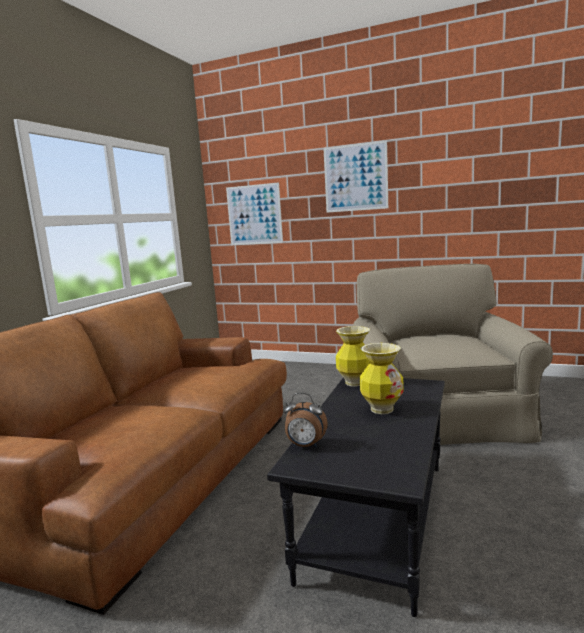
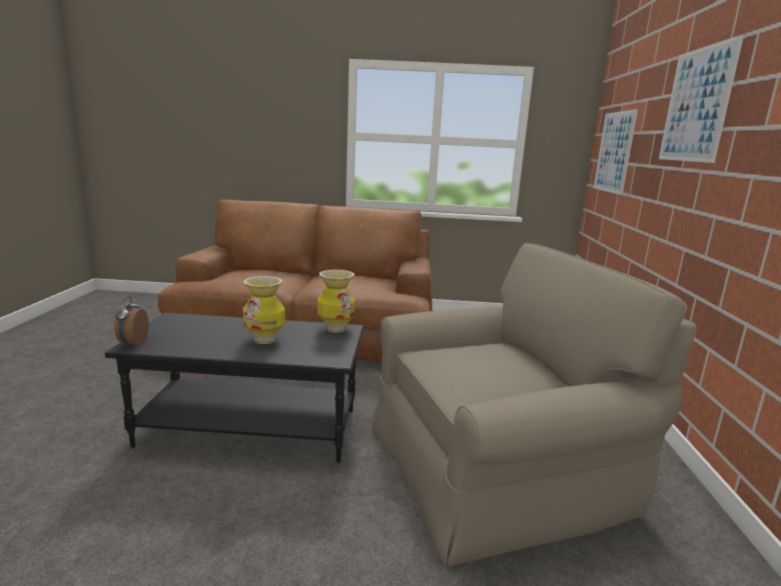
camera: 70 degrees right, 5 degrees up
alarm clock [284,393,328,448] -> alarm clock moved to [114,296,149,348]

